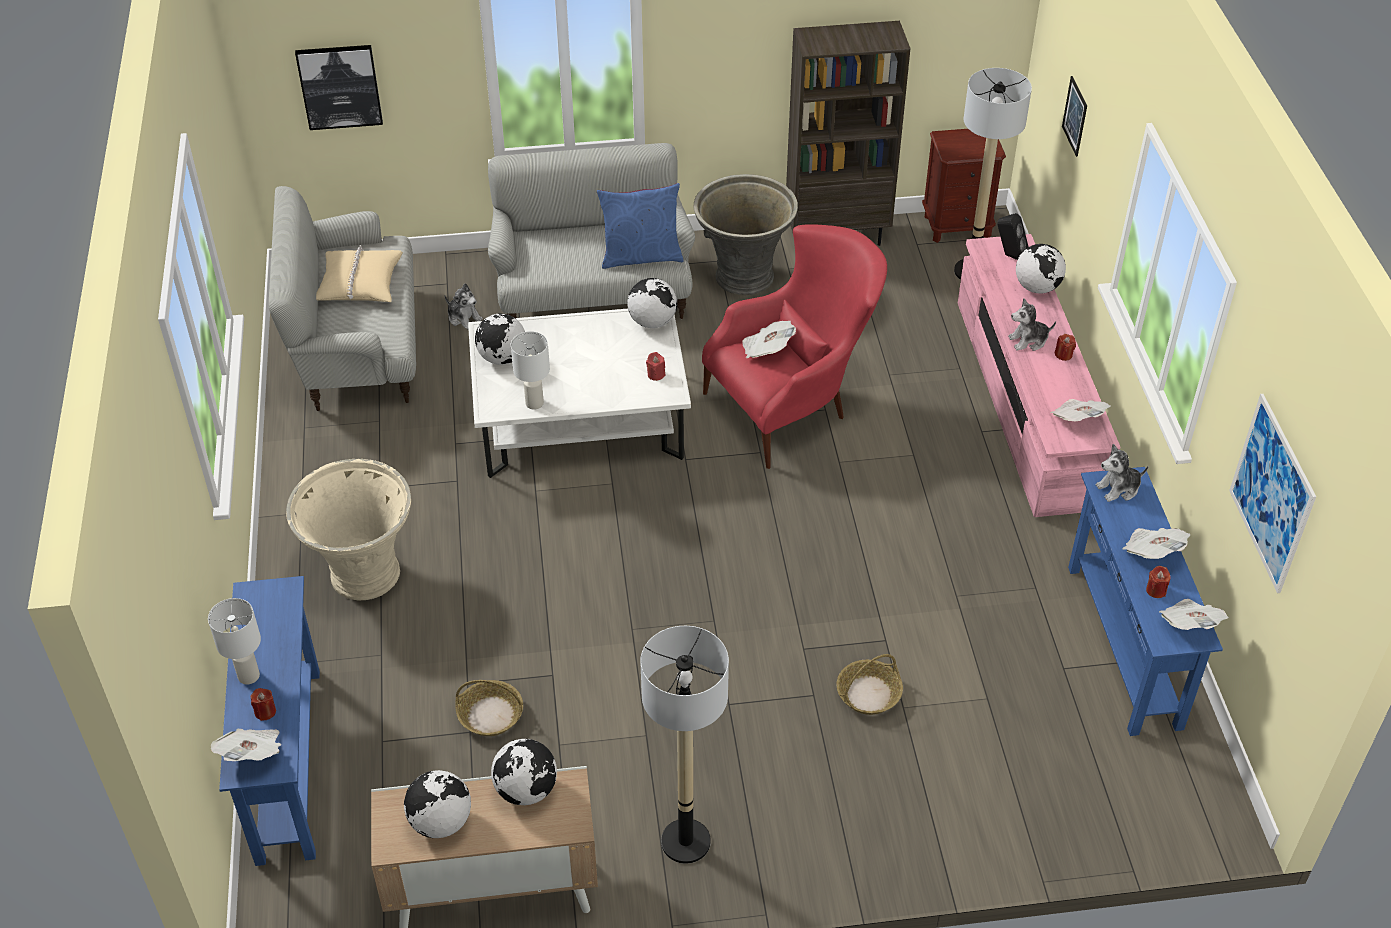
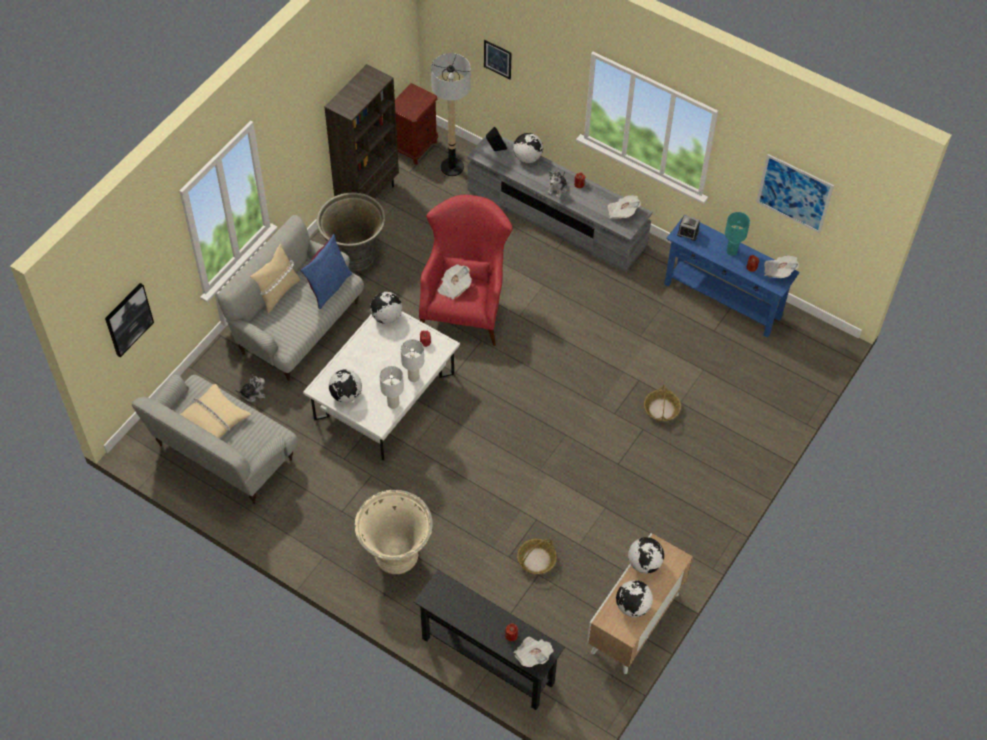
camera: 50 degrees left, 10 degrees up
white table lamp [208,598,261,685] -> white table lamp moved to [401,339,424,382]
blue console table [219,576,320,866] -> black console table [414,570,565,710]
floor lamp [640,626,729,864] -> none
pink tv stand [958,234,1121,517] -> grey tv stand [467,136,652,272]
plush toy [1095,444,1149,502] -> alarm clock [677,215,700,241]
newspaper [1123,528,1190,559] -> turquoise table lamp [725,212,750,256]
none -> beige pillow [250,244,300,314]

